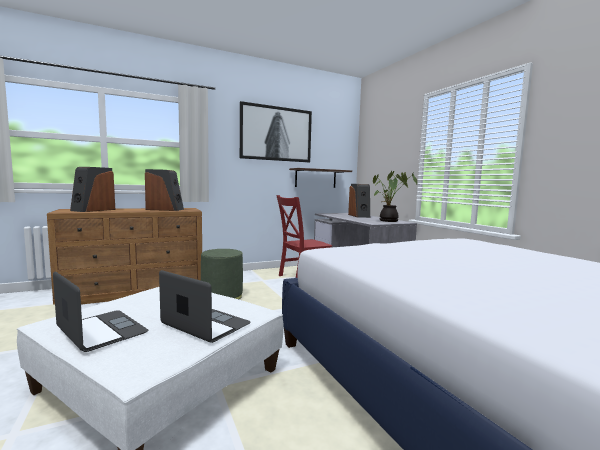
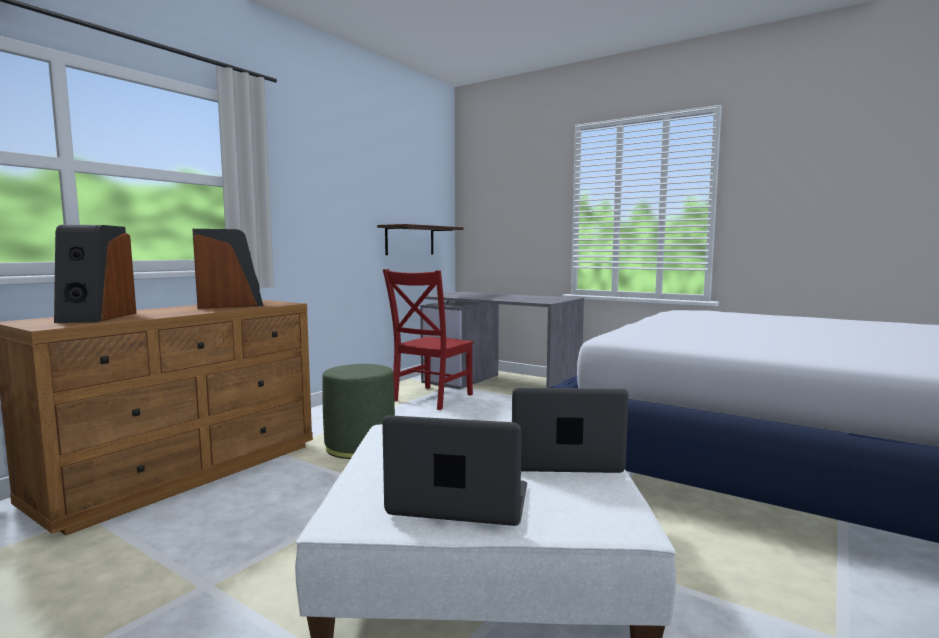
camera: 30 degrees left, 0 degrees up
picture [240,101,312,162] -> none
speaker [348,184,370,218] -> none
potted plant [373,171,417,222] -> none

